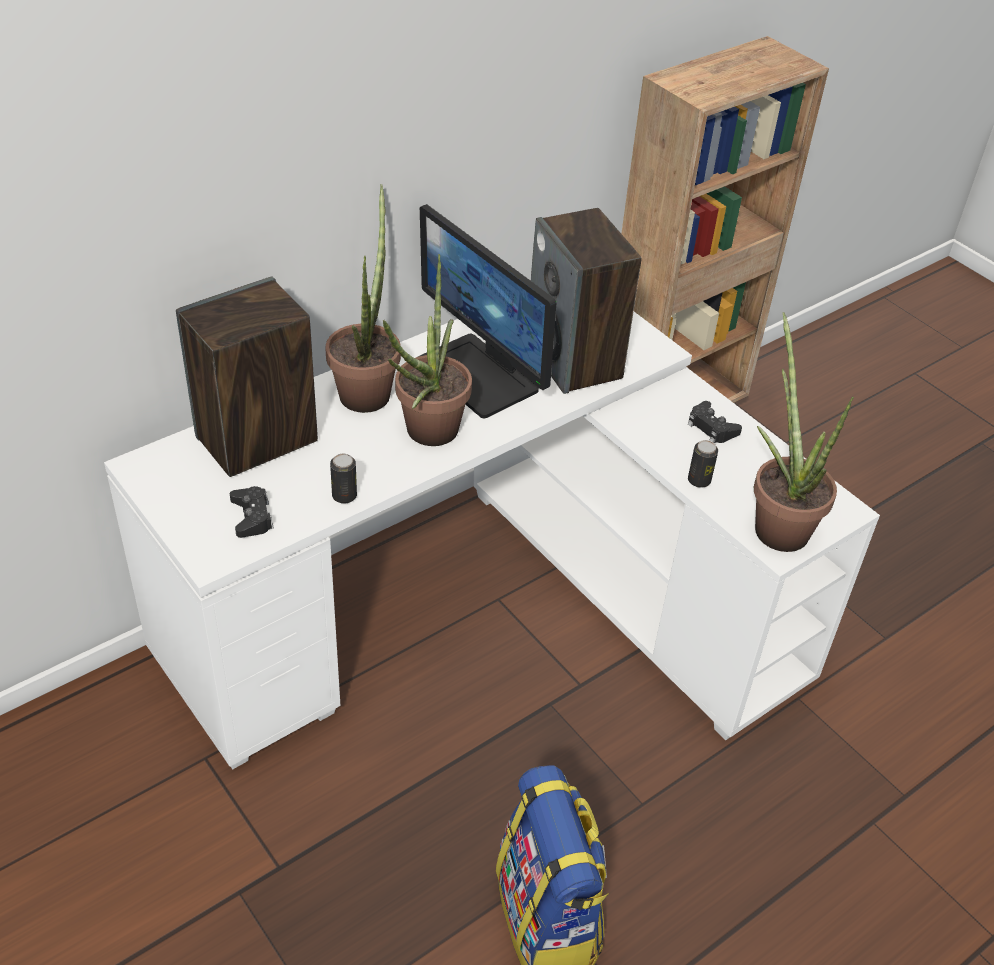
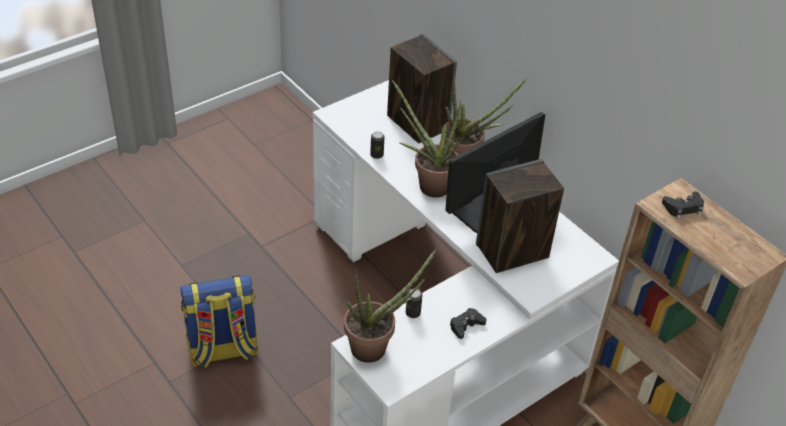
camera: 90 degrees right, 0 degrees up
black game controller [230,486,274,538] -> black game controller moved to [662,192,704,219]

